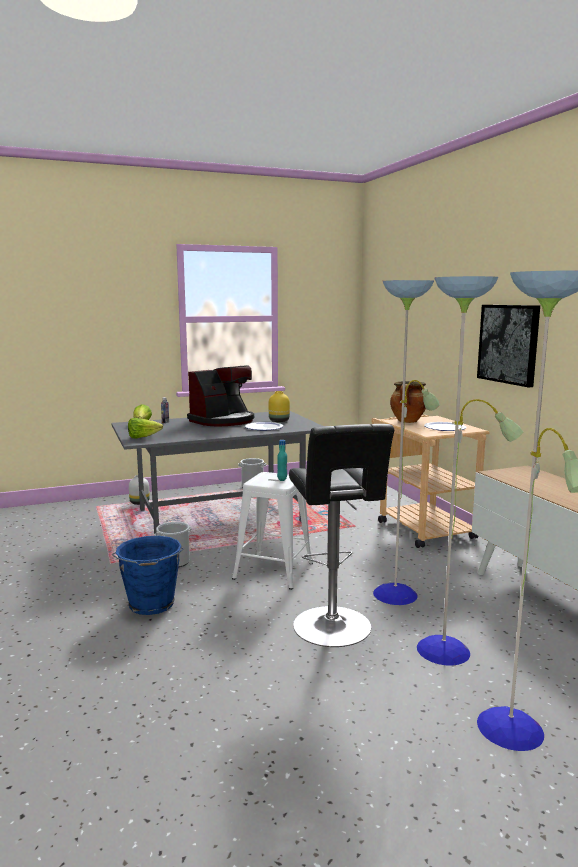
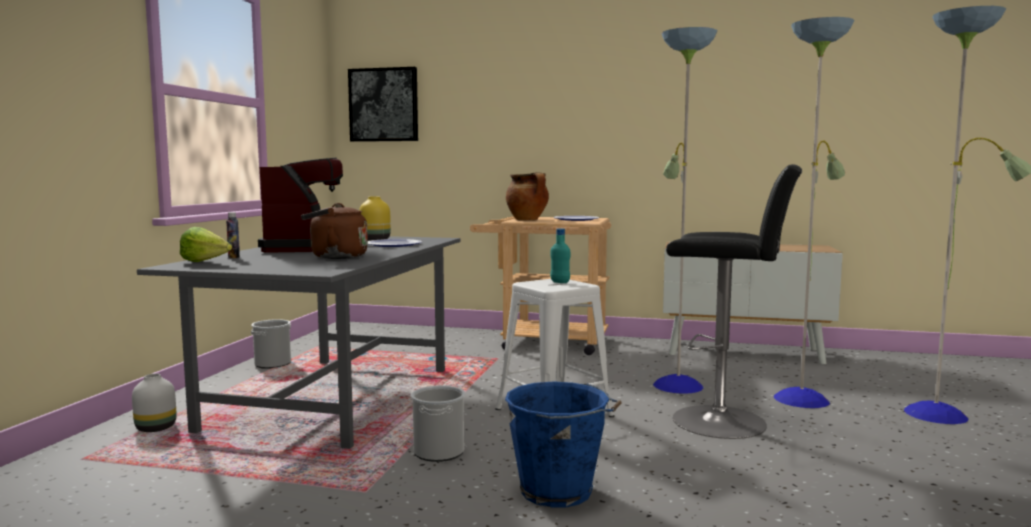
camera: 55 degrees left, 5 degrees down
lettuce [128,418,163,439] -> none
picture [477,305,540,388] -> picture moved to [348,67,418,142]
none -> brown kettle [301,203,368,259]

